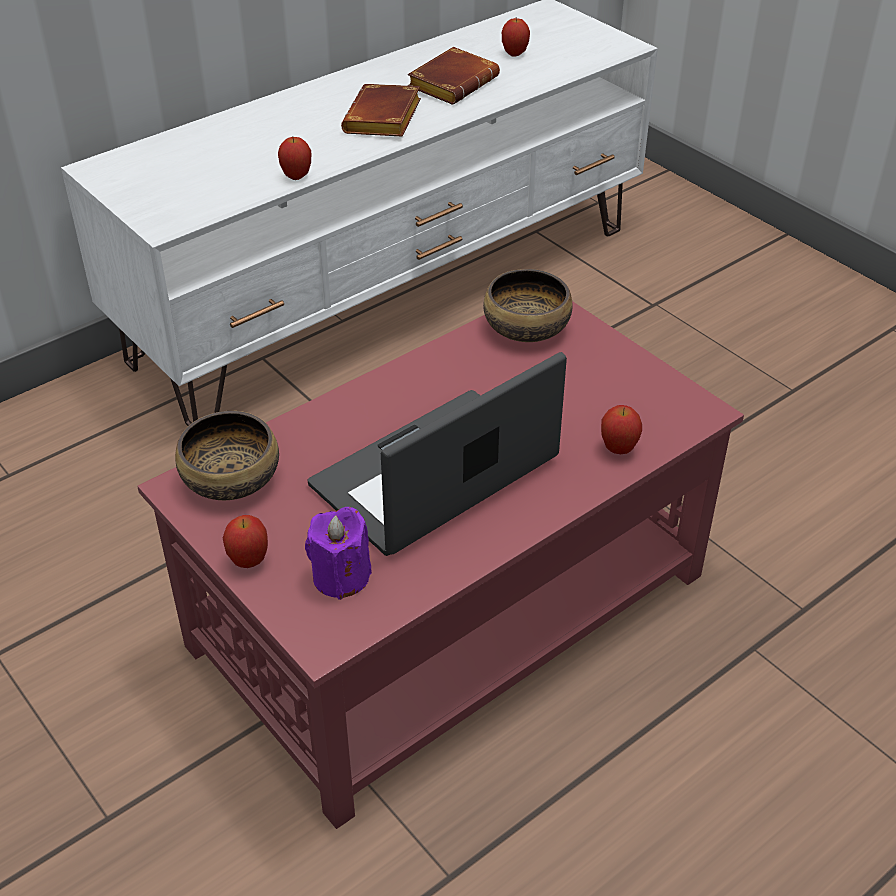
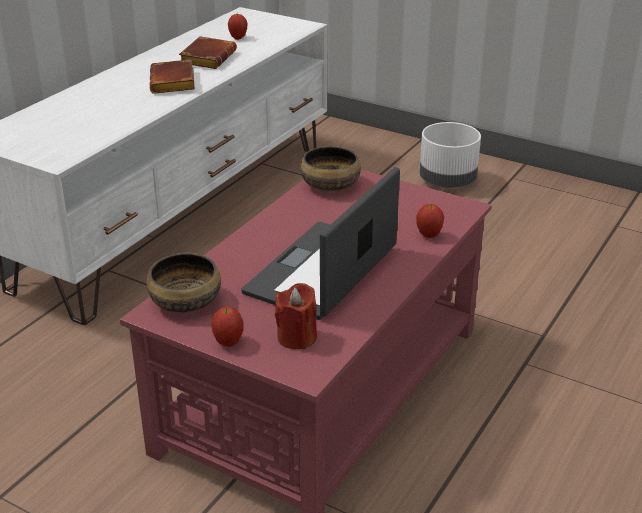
camera: 20 degrees left, 10 degrees down
apple [278,137,311,180] -> none
purple candle [305,507,372,600] -> red candle [275,283,317,349]
none -> white planter [420,122,481,188]

